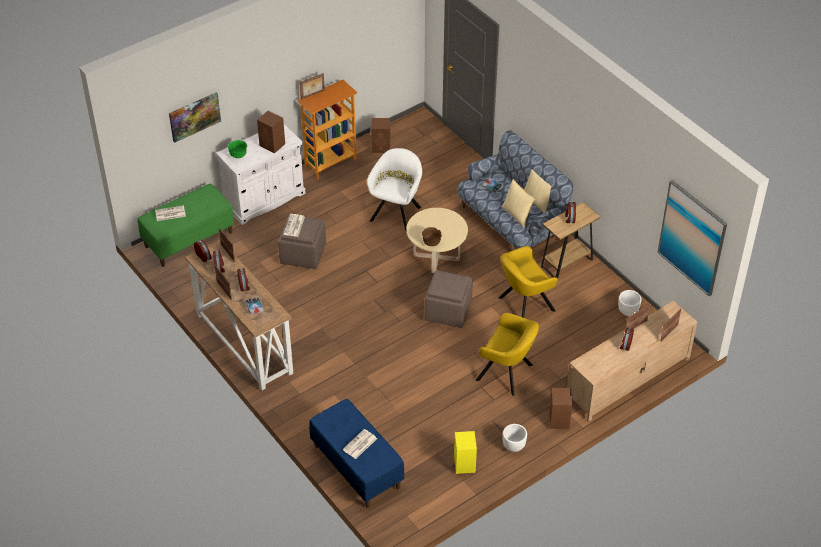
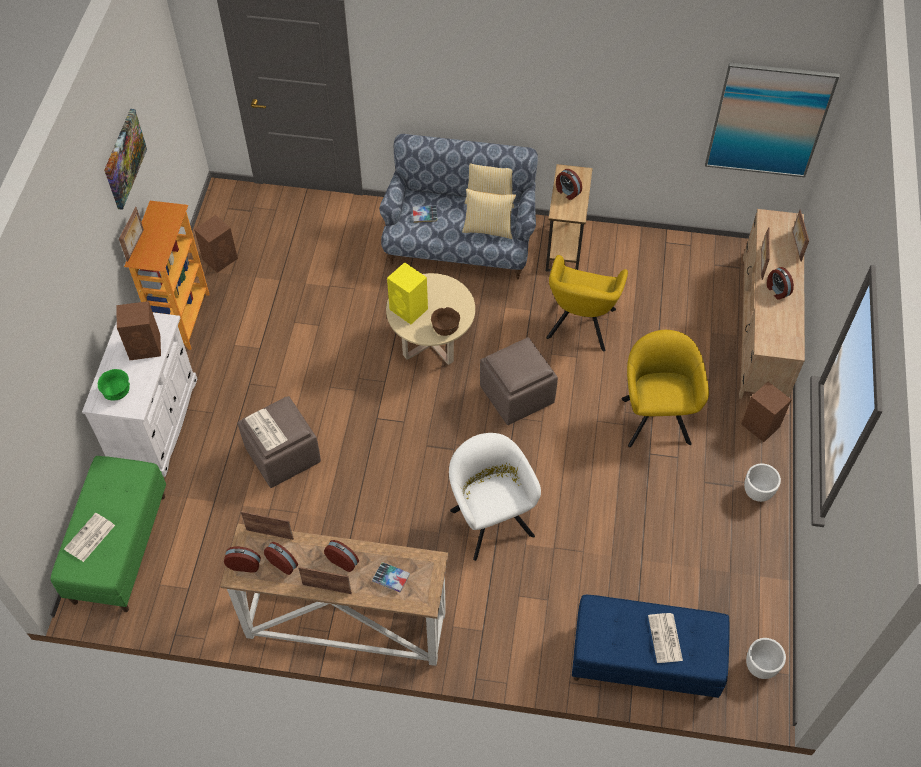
camera: 45 degrees left, 10 degrees up
picture [169,93,221,142] -> picture moved to [104,109,147,210]
white armchair [367,148,422,232] -> white armchair moved to [449,433,541,561]
yellow speaker [454,431,477,474] -> yellow speaker moved to [387,262,428,324]
yellow armchair [476,313,539,396] -> yellow armchair turned 75 degrees counterclockwise [622,330,709,447]
white planter [618,290,641,316] -> white planter moved to [746,638,786,679]

